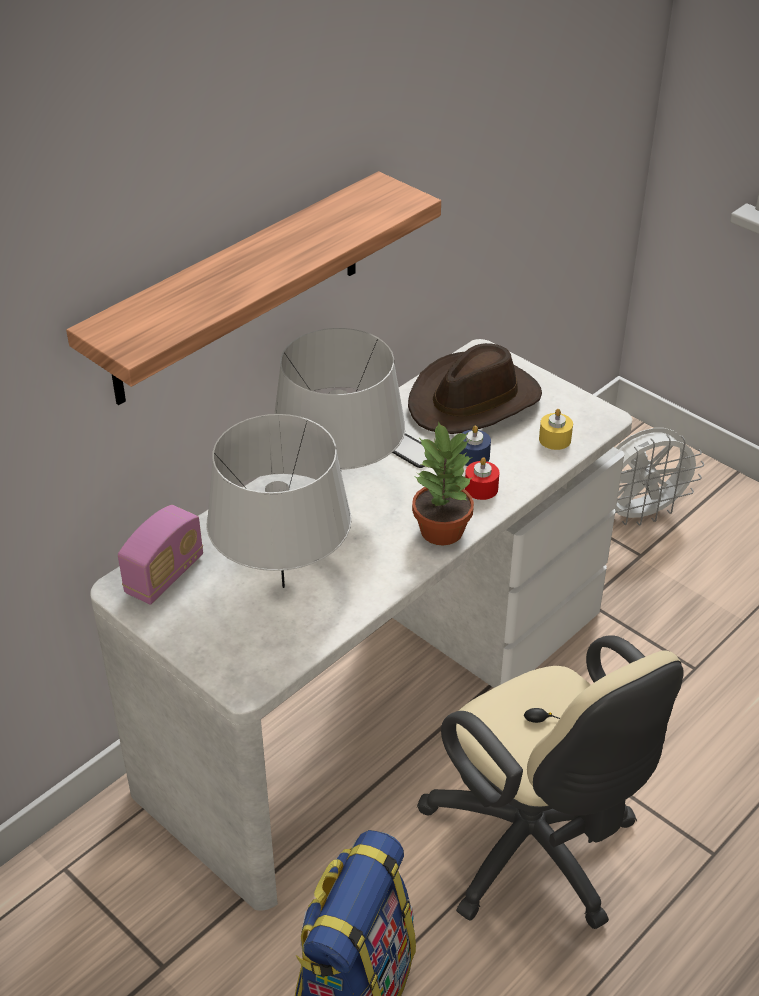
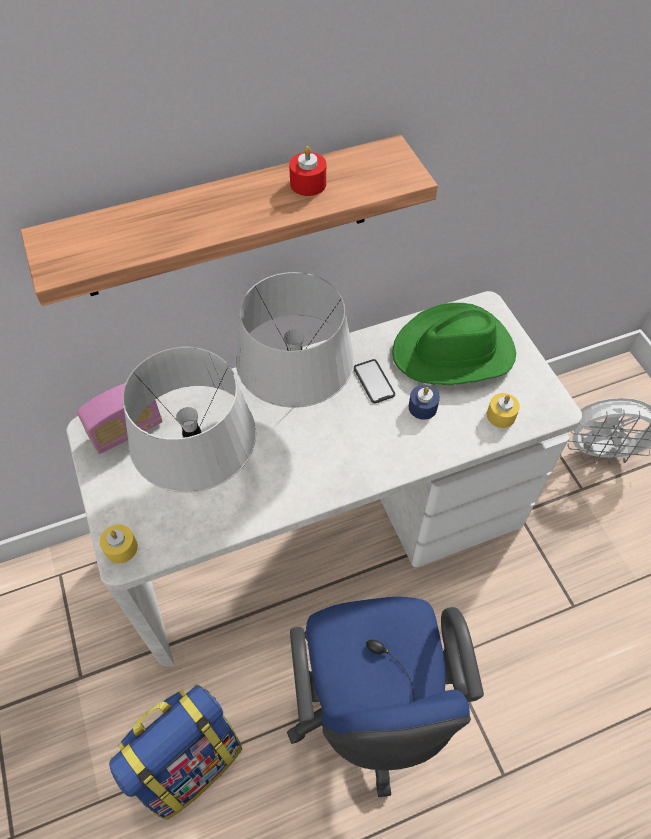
camera: 25 degrees right, 15 degrees up
brown hat [408,343,542,434] -> green hat [392,303,516,385]
potted plant [412,421,474,546] -> none
beige office chair [417,635,684,929] -> blue office chair [287,597,484,797]
red candle [465,457,499,500] -> red candle moved to [289,146,326,196]
none -> yellow candle [100,524,138,564]

